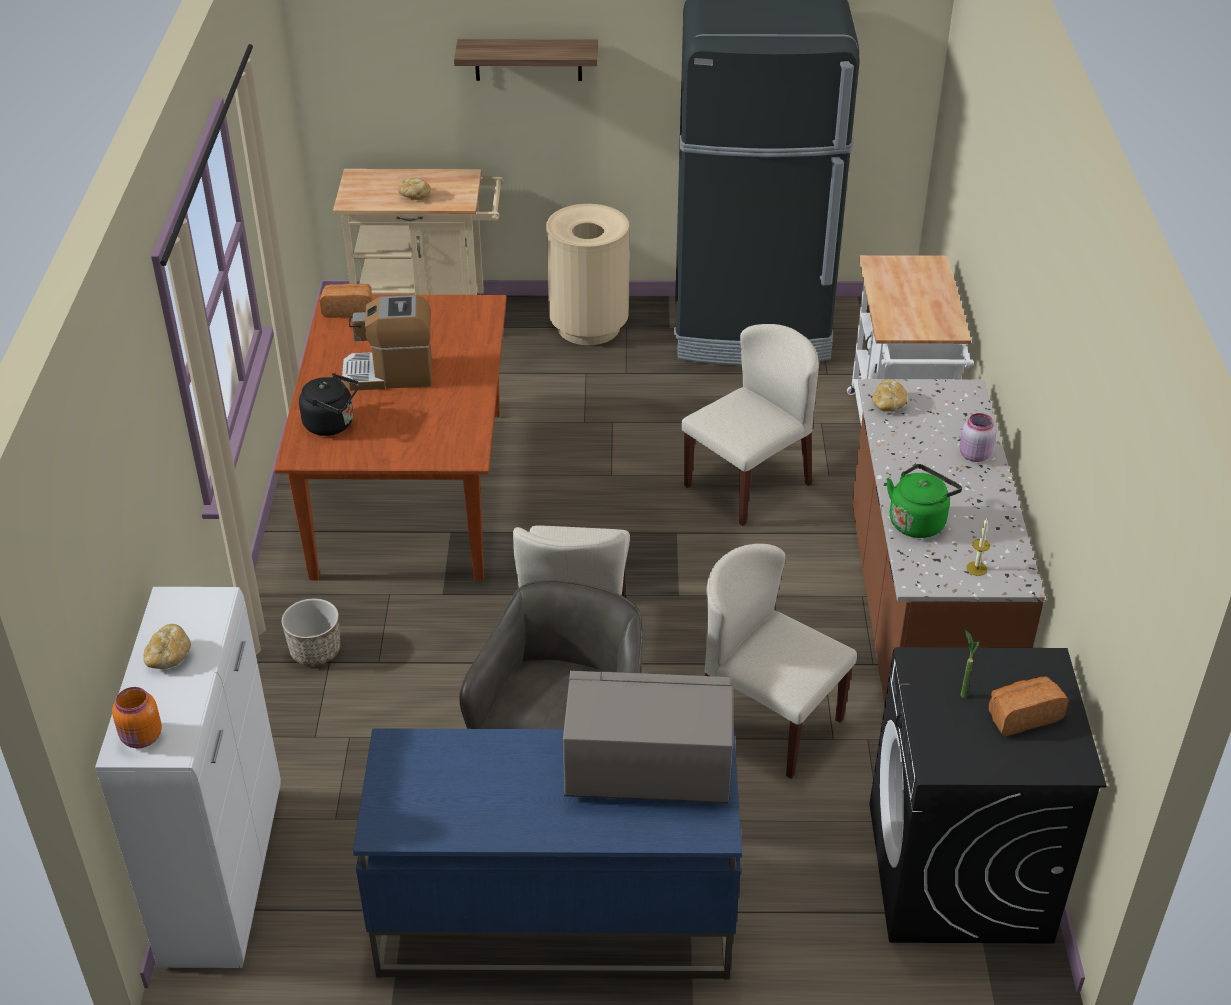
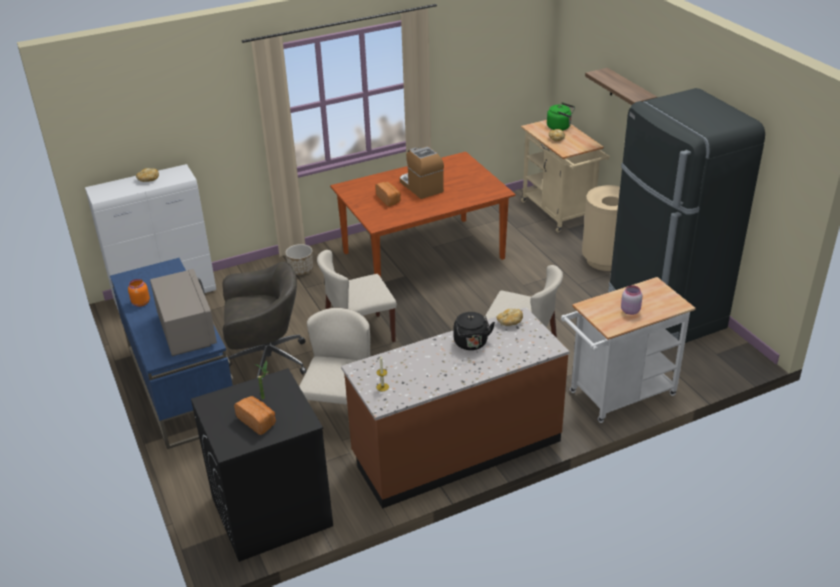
camera: 65 degrees right, 5 degrees down
orange jar [112,687,162,748] -> orange jar moved to [128,279,150,307]
black kettle [299,373,360,436] -> black kettle moved to [454,312,495,350]
bread [320,283,373,318] -> bread moved to [375,182,401,206]
green kettle [886,464,962,538] -> green kettle moved to [547,102,575,131]
pink jar [960,413,996,462] -> pink jar moved to [621,285,642,315]

